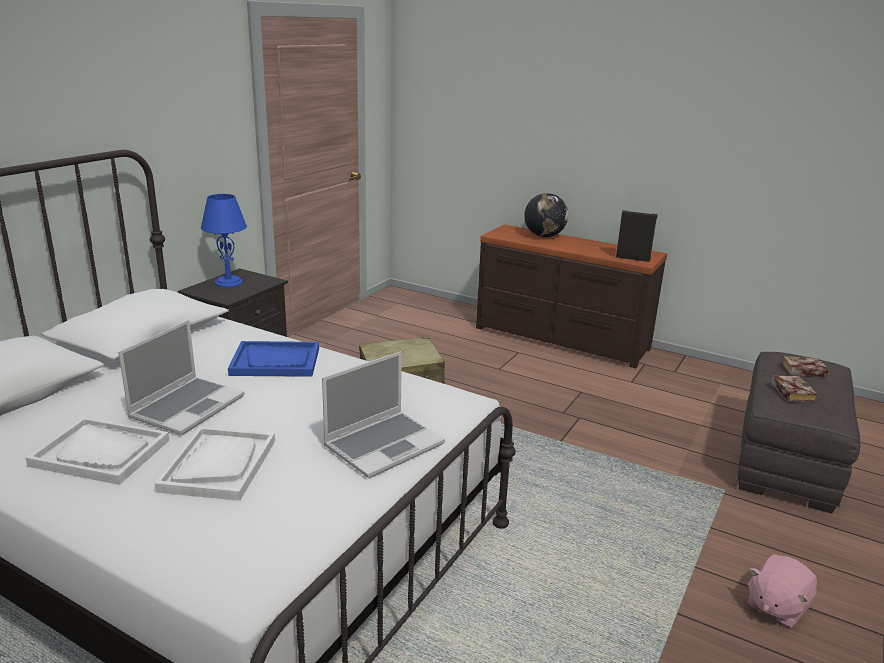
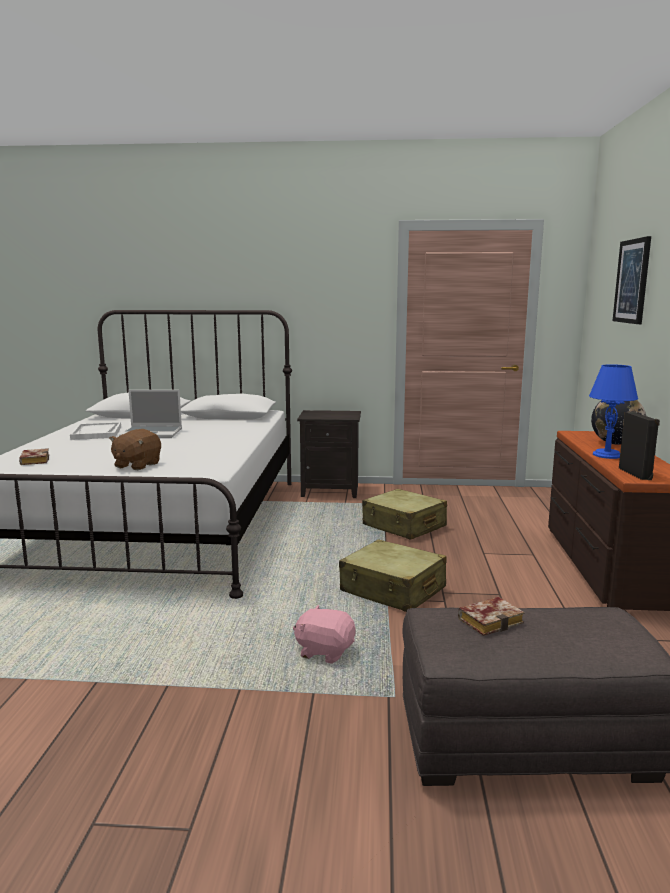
camera: 65 degrees right, 10 degrees down
white tray [155,426,275,501] -> none
blue table lamp [201,194,247,287] -> blue table lamp moved to [589,364,638,459]
blue tray [228,341,319,377] -> none
laptop [322,351,445,478] -> brown plush toy [109,429,161,470]
pink plush toy [747,554,817,629] -> pink plush toy moved to [293,605,356,664]
book [782,356,829,377] -> book moved to [19,448,49,465]
none -> beige suitcase [339,539,447,612]
none -> picture [613,236,651,324]

